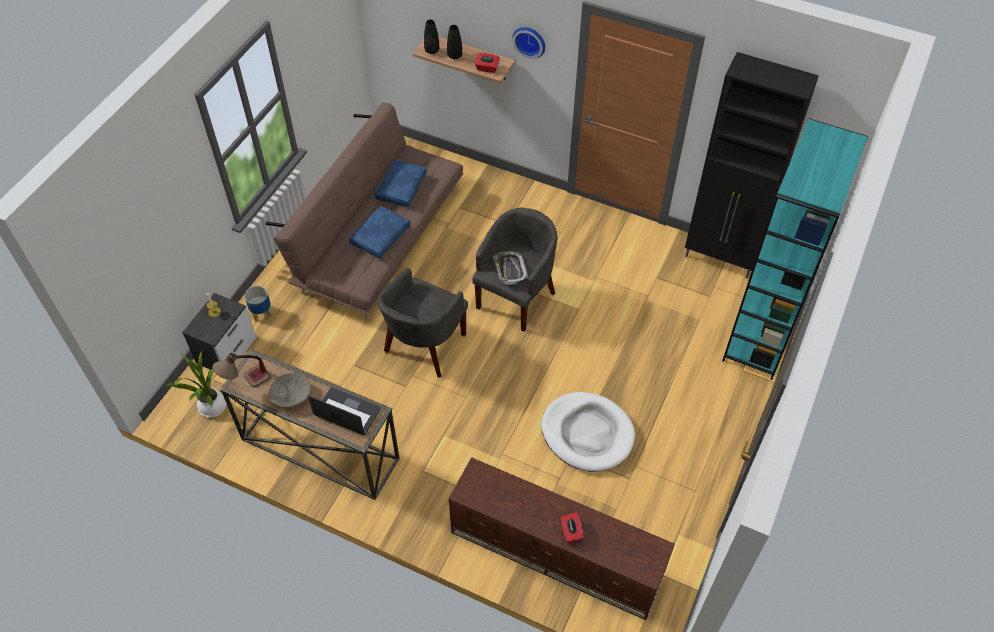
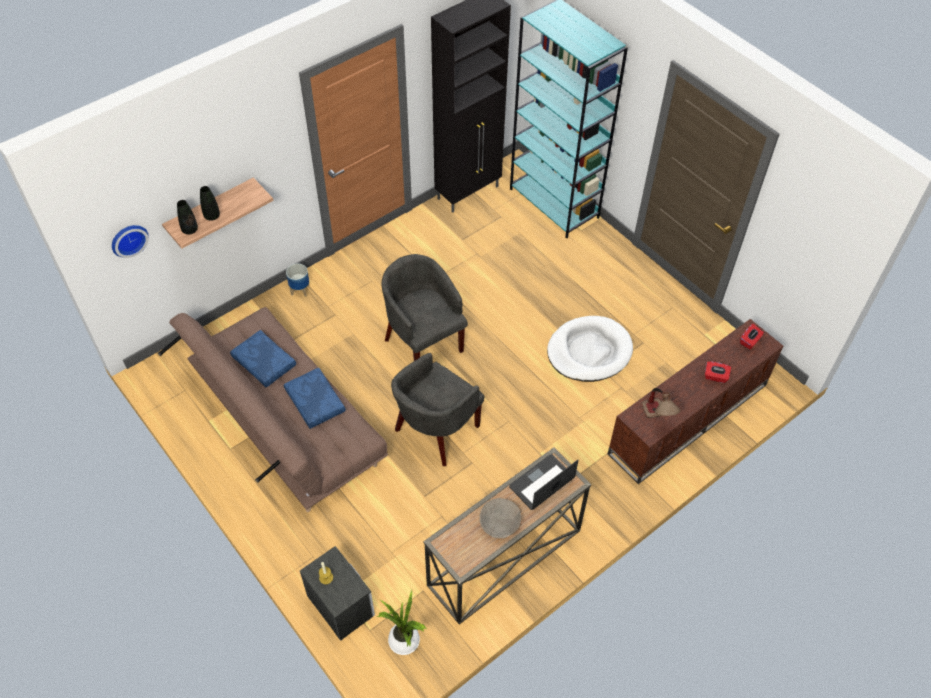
camera: 65 degrees left, 0 degrees up
table lamp [212,353,270,387] -> table lamp moved to [641,388,680,418]
planter [244,286,272,321] -> planter moved to [286,263,309,297]
grey armchair [377,268,468,377] -> grey armchair turned 75 degrees clockwise [391,353,484,466]
red tissue box [475,53,500,73] -> red tissue box moved to [740,324,764,349]
tray [493,251,528,285] -> none
wall clock [512,27,545,59] -> wall clock moved to [112,225,149,258]

